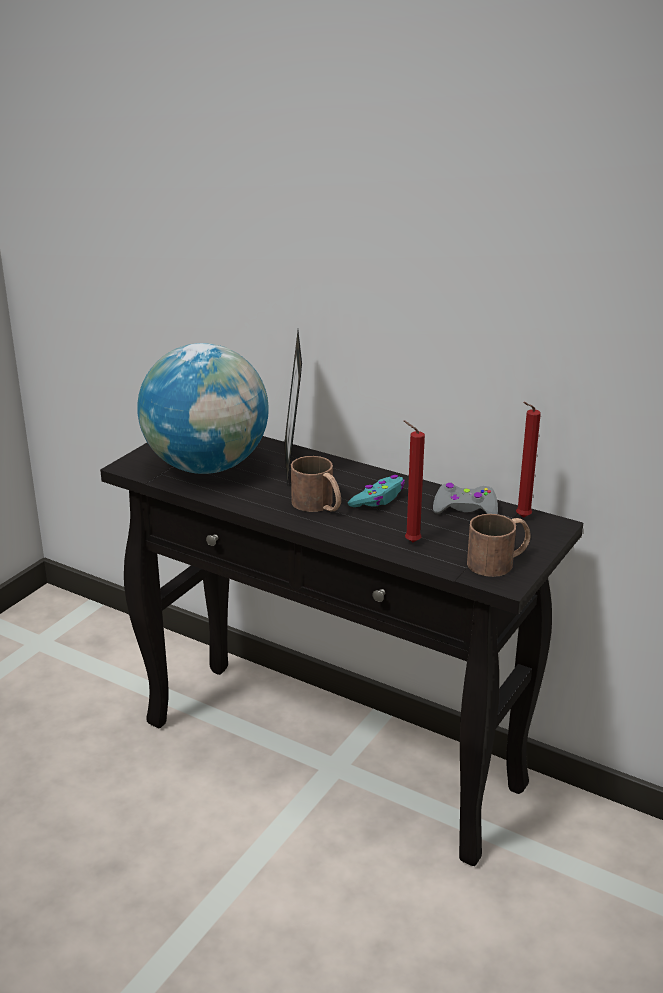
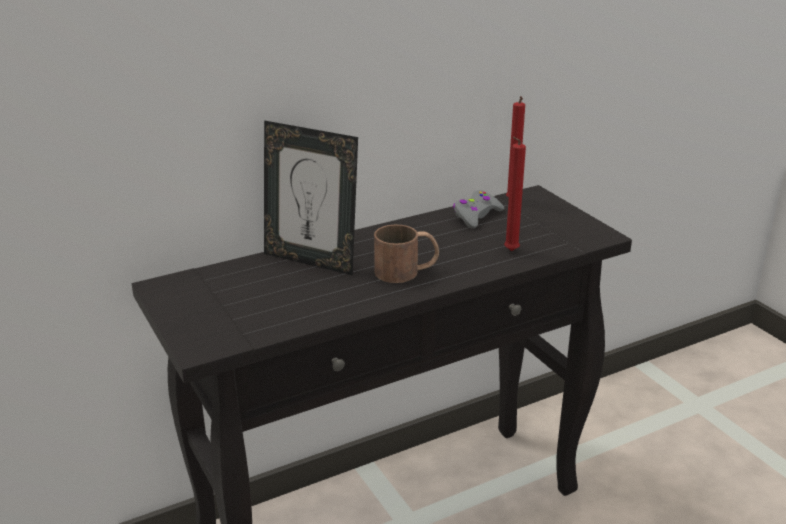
camera: 60 degrees left, 0 degrees up
globe [137,343,269,474] -> none
turquoise game controller [348,475,405,507] -> none
brown mug [467,514,531,577] -> none

